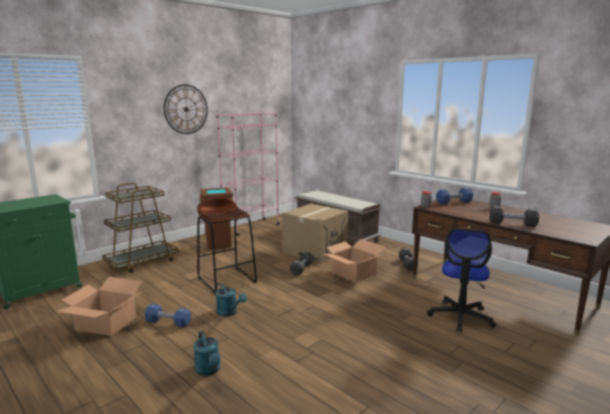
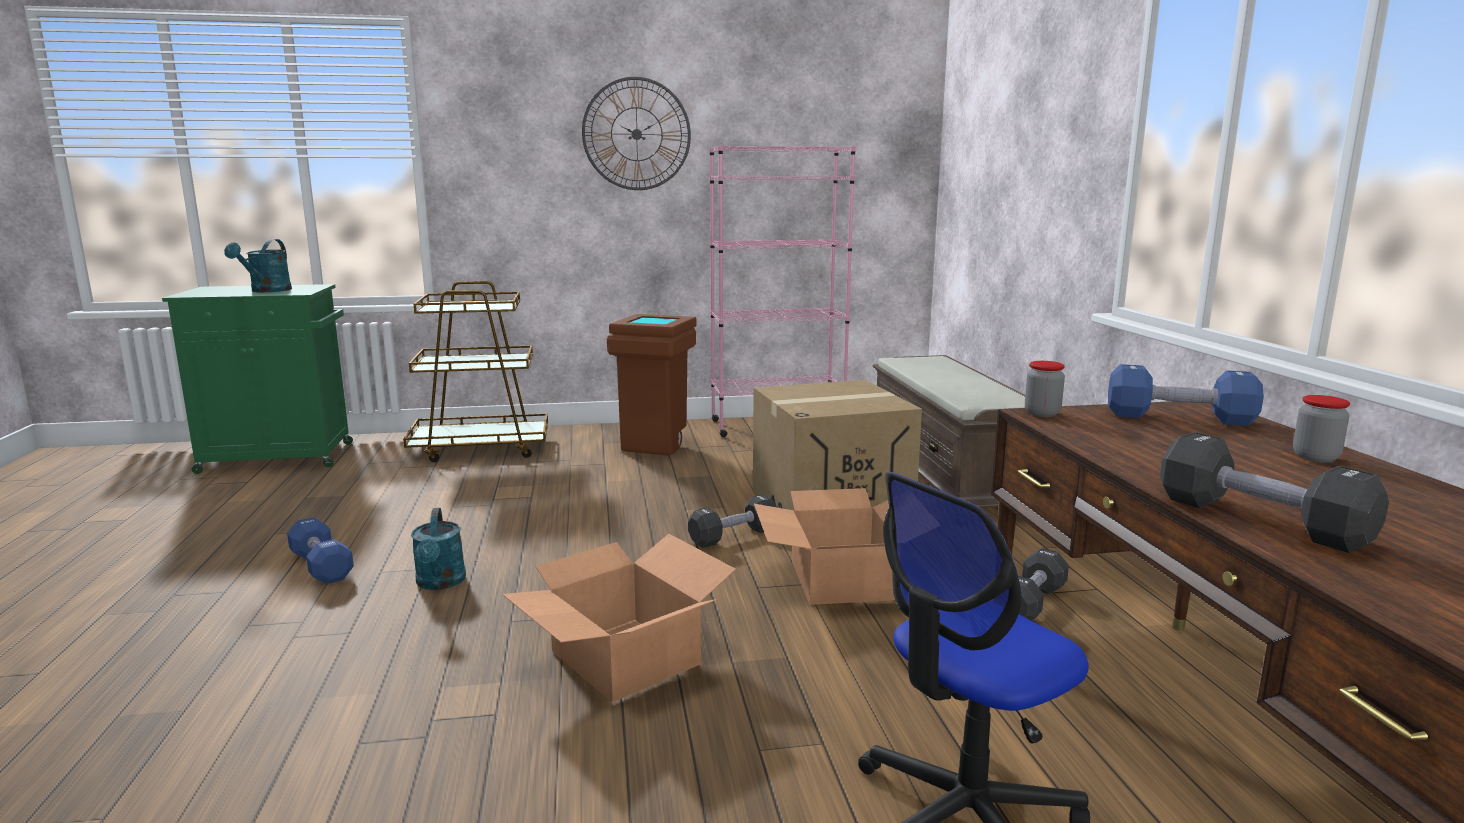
camera: 35 degrees right, 0 degrees up
cardboard box [56,277,143,336] -> cardboard box moved to [502,534,736,702]
turquoise watering can [193,331,221,376] -> turquoise watering can moved to [224,239,292,292]
brown stool [197,197,257,293] -> none

